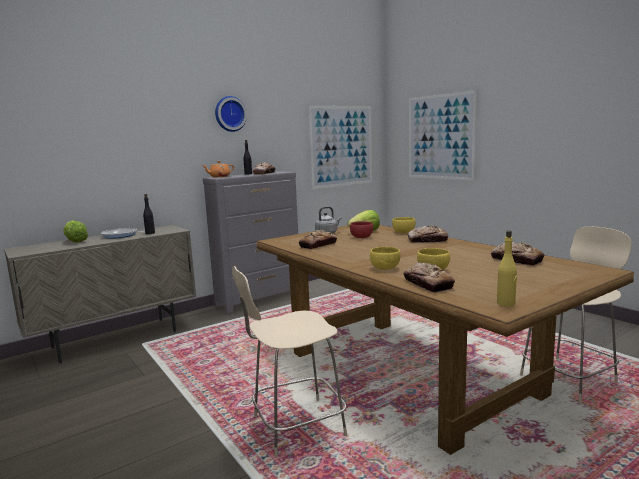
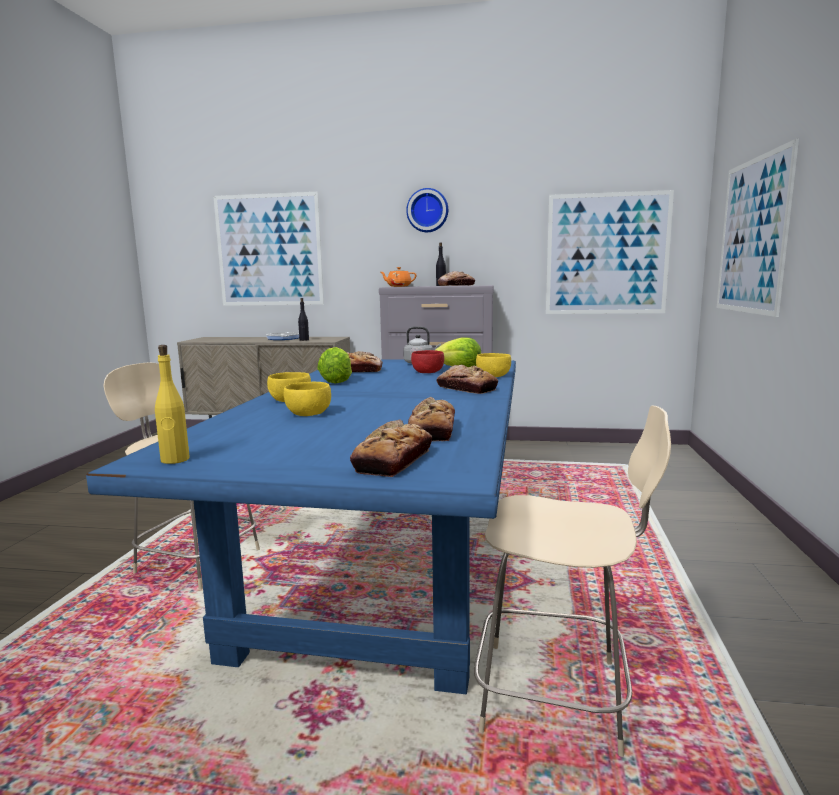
camera: 45 degrees right, 0 degrees up
lettuce [63,220,88,243] -> lettuce moved to [317,347,352,383]
brown dining table [256,225,634,455] -> blue dining table [86,359,516,694]
bread [403,262,455,292] -> bread moved to [350,420,432,477]
none -> picture [213,192,324,306]

